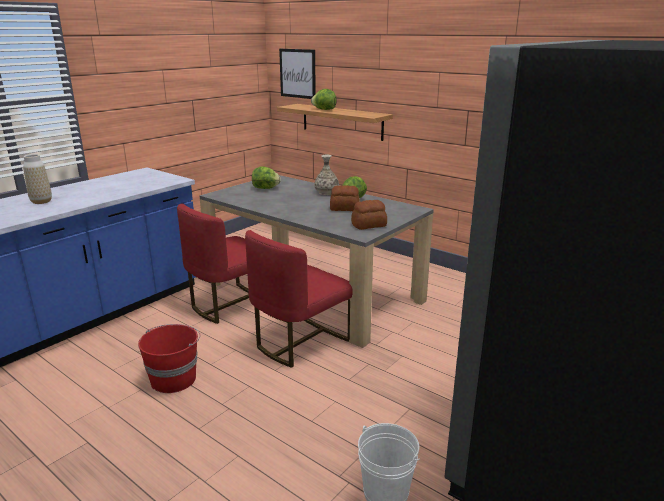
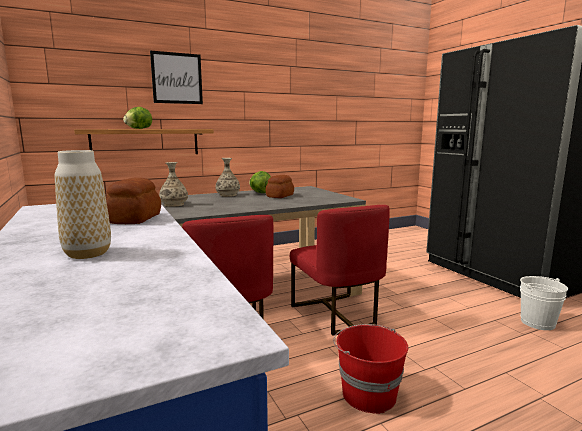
camera: 65 degrees left, 10 degrees down
lettuce [252,166,281,189] -> vase [159,162,188,207]
picture [279,49,316,99] -> picture moved to [150,51,203,104]
bread [351,200,387,230] -> bread moved to [106,178,161,224]

